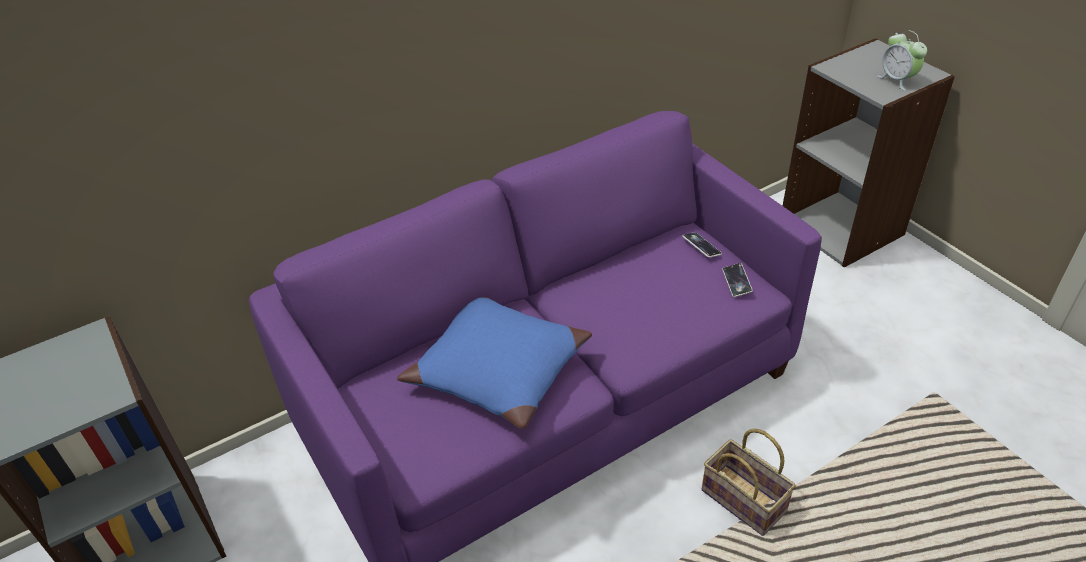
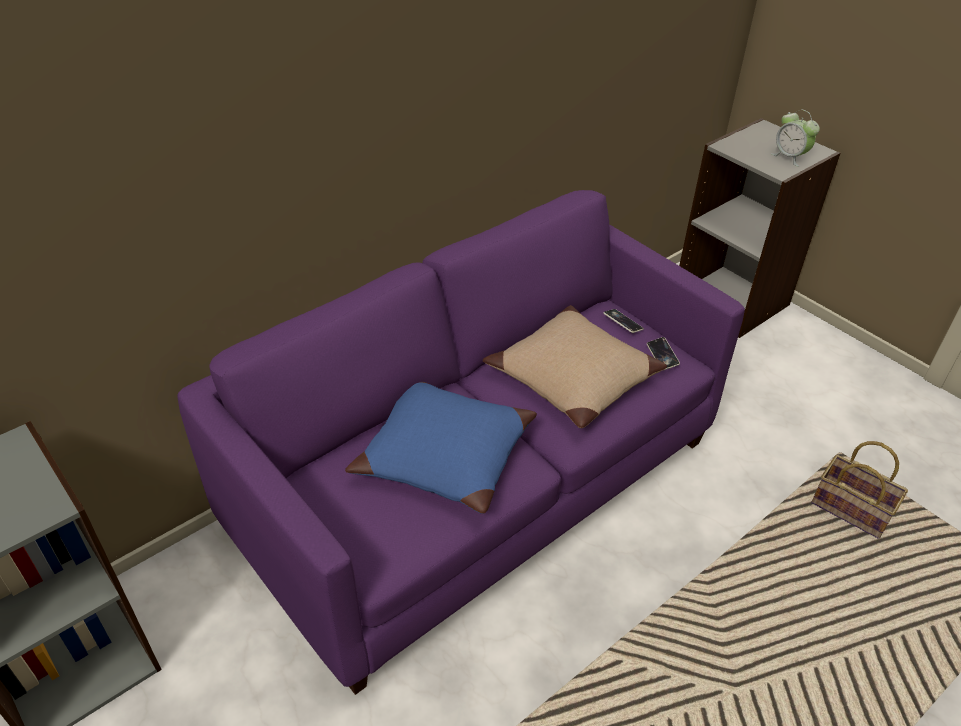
camera: 10 degrees left, 0 degrees up
basket [702,429,796,536] -> basket moved to [811,441,908,539]
none -> beige pillow [483,305,667,428]

